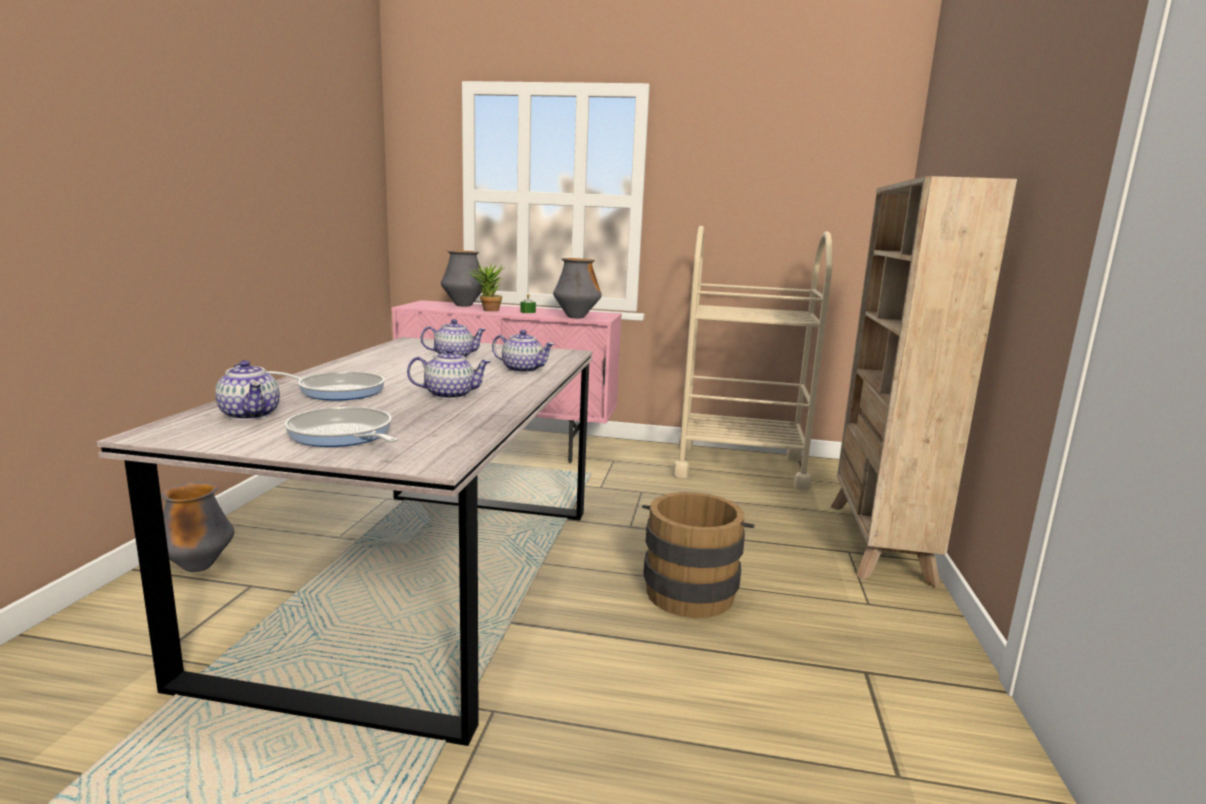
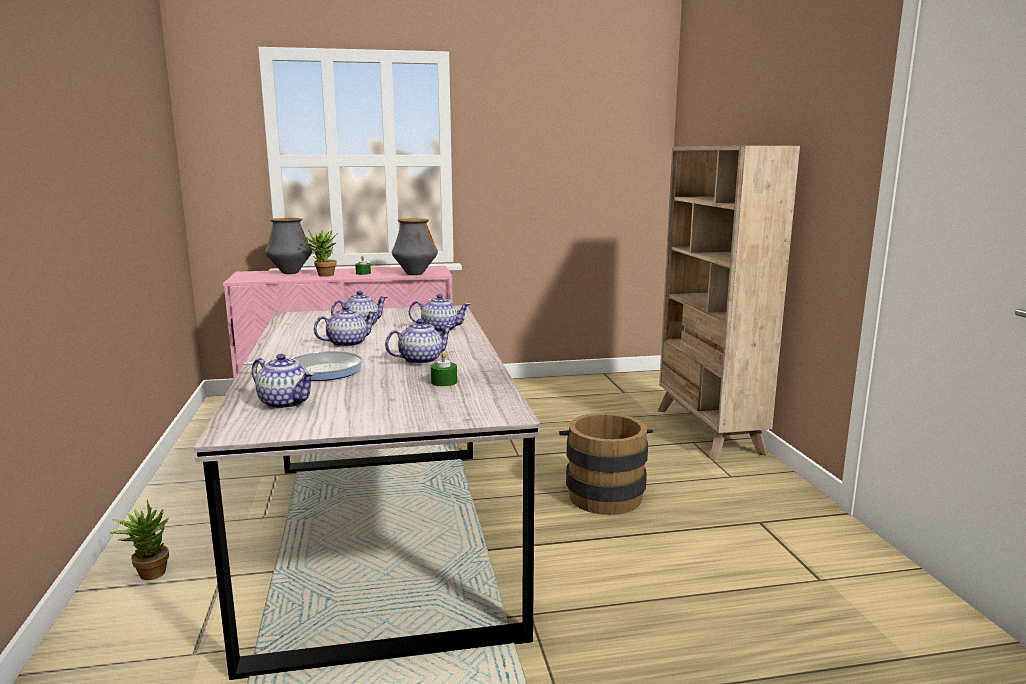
camera: 20 degrees left, 0 degrees up
vase [161,482,234,572] -> potted plant [109,500,169,580]
frying pan [284,407,398,447] -> none
beige cart [673,226,833,490] -> none
none -> teapot [314,305,377,348]
none -> green candle [431,352,457,386]

